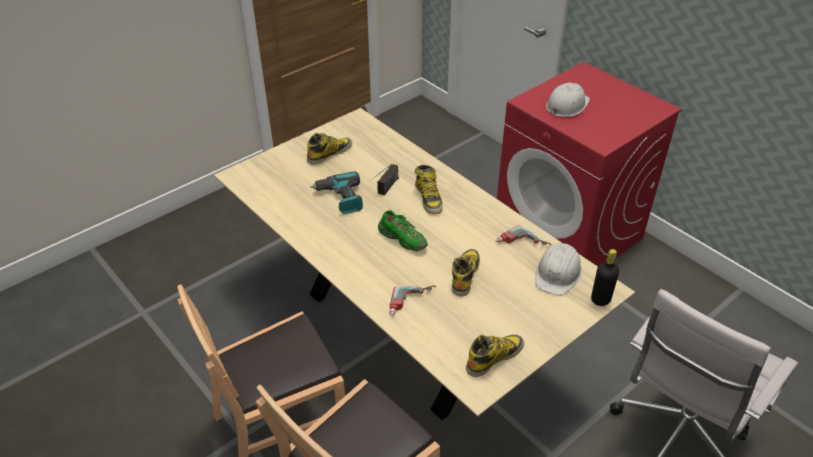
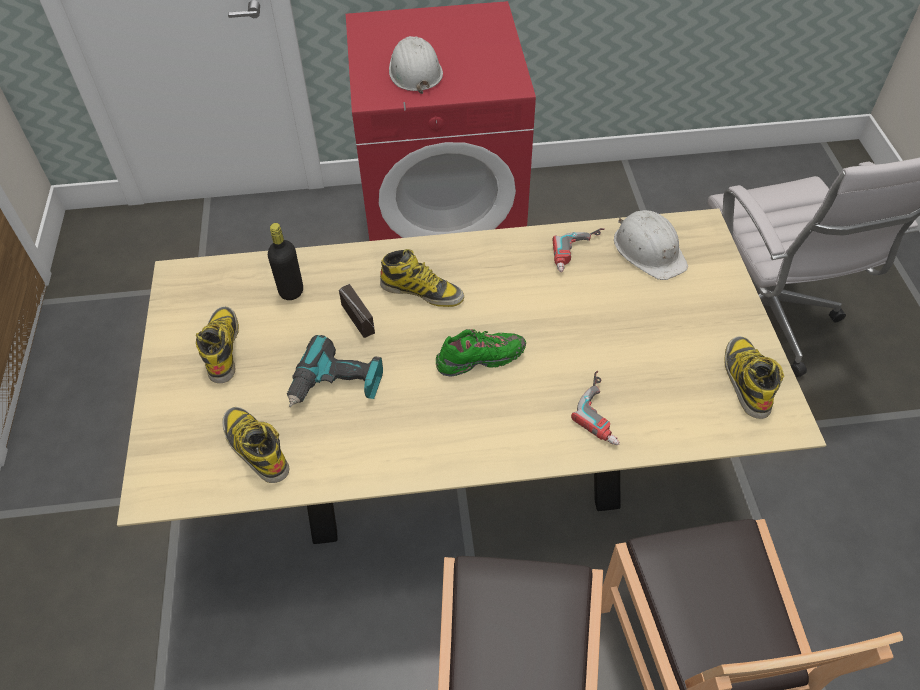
camera: 55 degrees left, 10 degrees up
boot [452,249,480,296] -> boot moved to [223,407,290,483]
black bottle [591,249,619,306] -> black bottle moved to [268,223,303,300]

